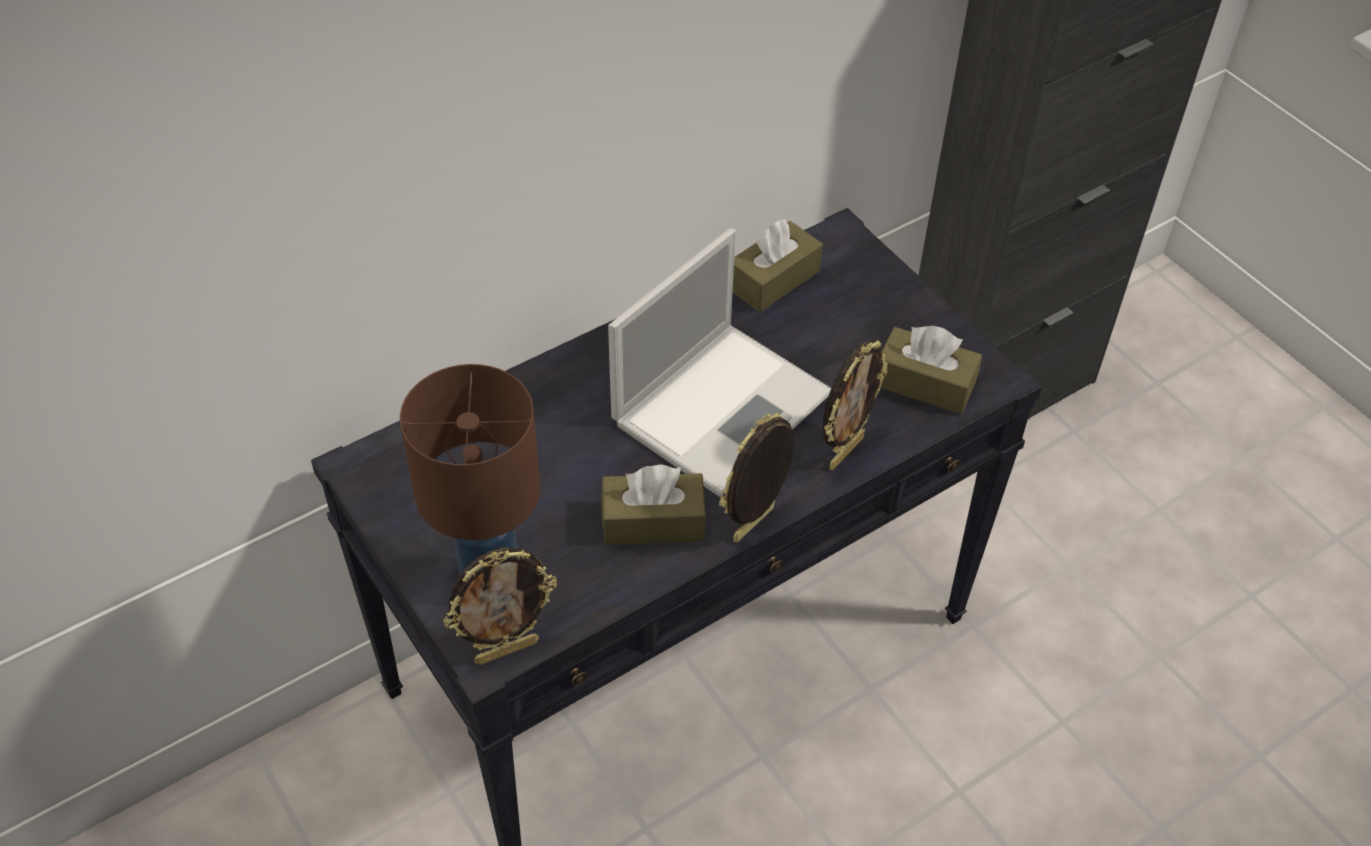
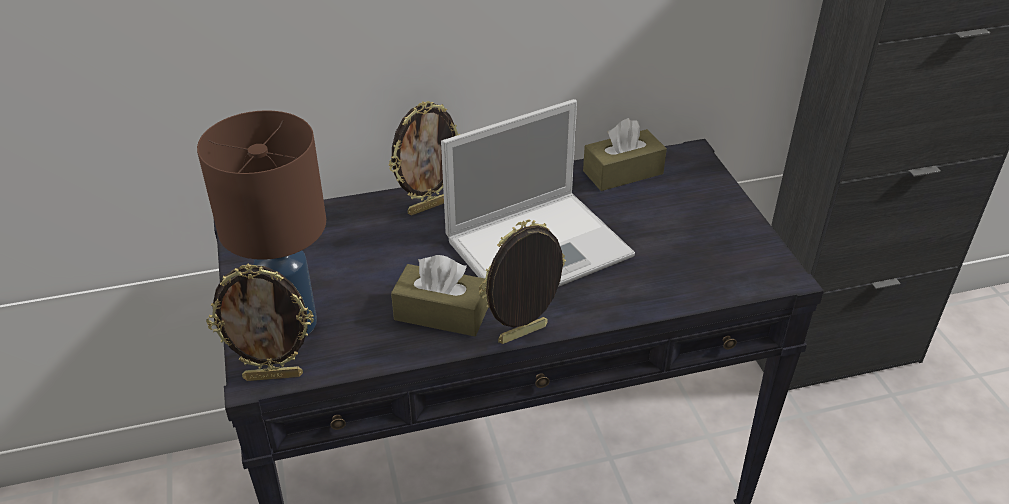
camera: 20 degrees right, 10 degrees down
picture frame [823,340,888,470] -> picture frame moved to [389,101,460,216]
brown tissue box [880,326,982,414] -> none

